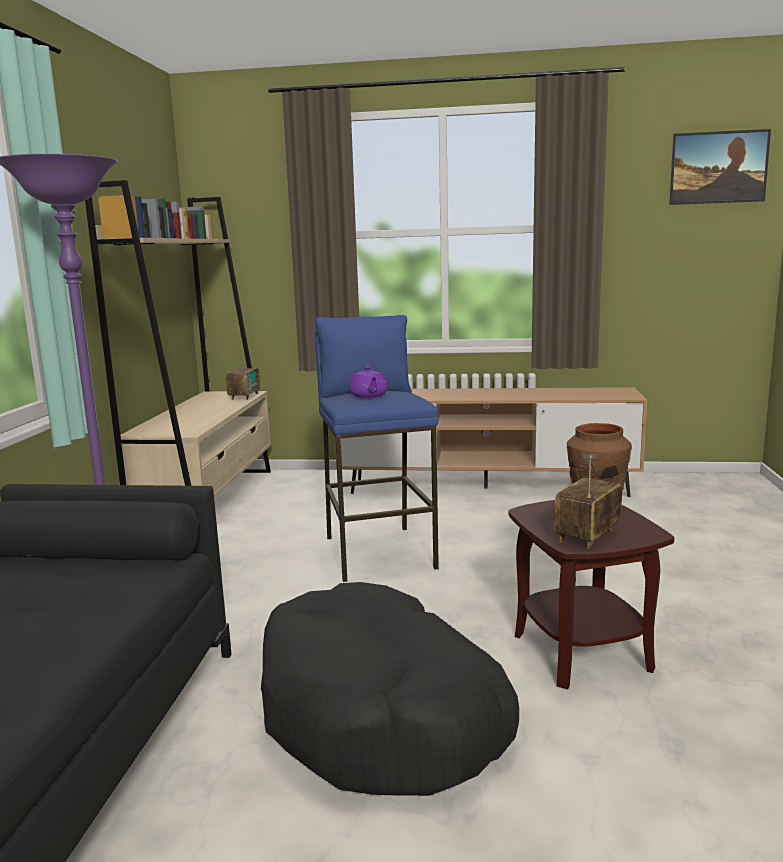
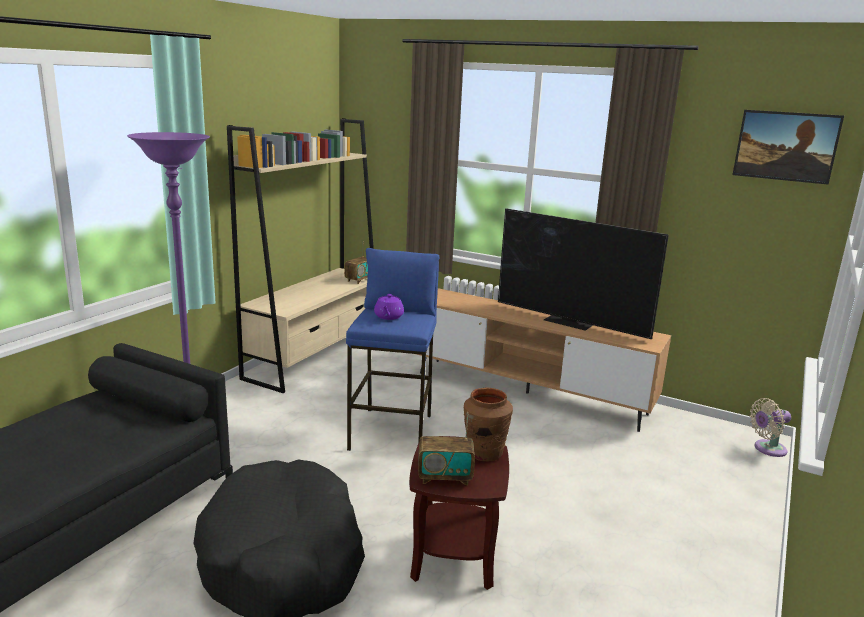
camera: 20 degrees right, 5 degrees up
radio [554,455,622,549] -> radio turned 150 degrees counterclockwise [418,412,475,485]
none -> television [498,208,668,339]
none -> beige fan [749,398,791,457]

